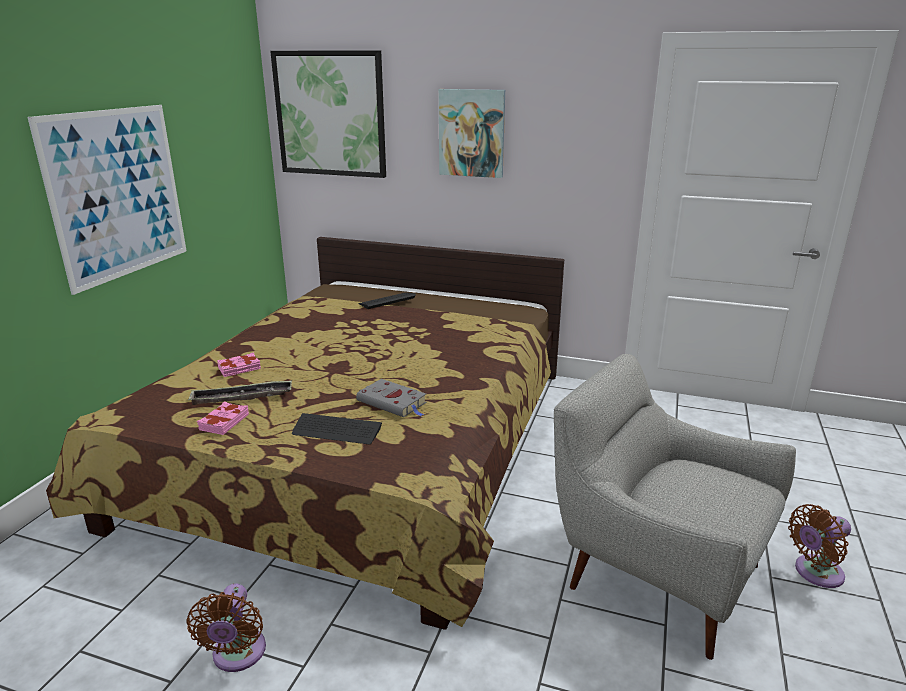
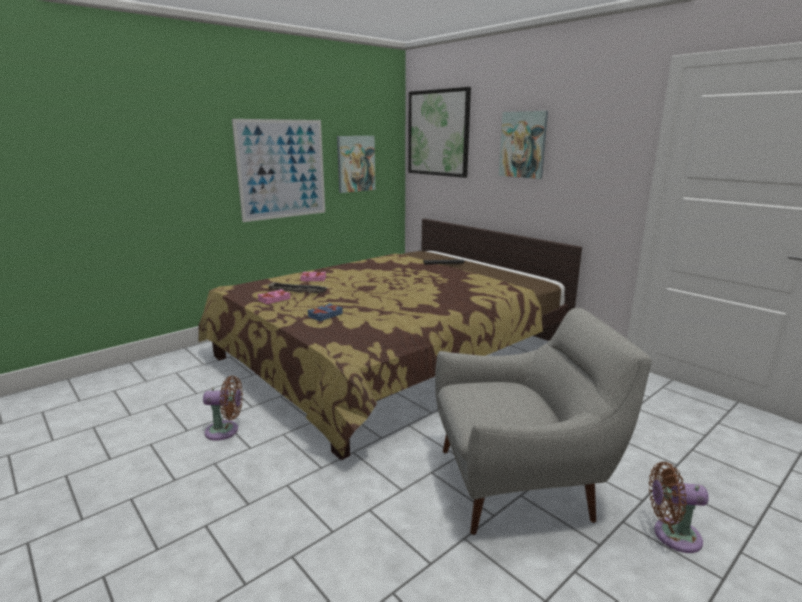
camera: 30 degrees right, 5 degrees down
brown fan [186,583,266,672] -> brown fan turned 120 degrees counterclockwise [203,376,243,441]
keyboard [292,413,382,444] -> blue book [308,303,343,321]
grey book [356,379,426,417] -> none
grey armchair [554,354,796,660] -> grey armchair turned 105 degrees clockwise [435,308,652,535]
none -> picture [337,136,375,193]

